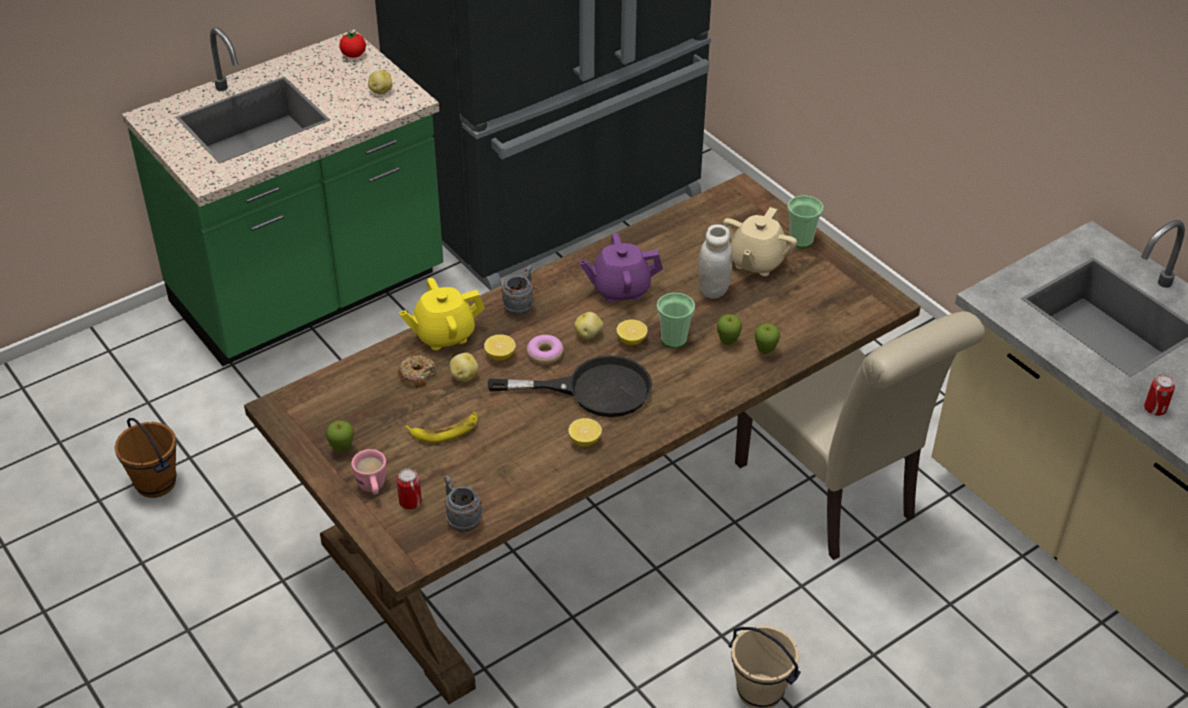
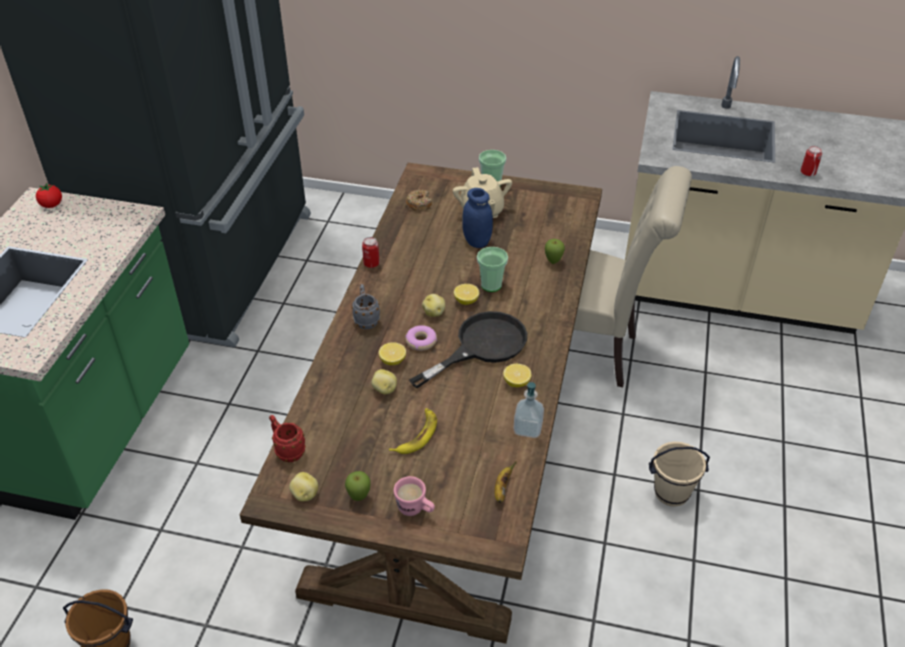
camera: 40 degrees left, 0 degrees up
potato [368,70,392,95] -> potato moved to [289,472,318,501]
can [397,468,422,509] -> can moved to [362,237,380,268]
donut [398,355,436,388] -> donut moved to [406,189,432,211]
yellow teapot [399,278,485,350] -> none
grey mug [444,476,482,532] -> banana [494,461,517,503]
purple teapot [579,233,663,303] -> none
white jar [698,224,732,299] -> blue jar [462,188,493,248]
apple [717,314,742,345] -> none
none -> red mug [269,415,306,462]
none -> soap dispenser [513,382,544,438]

